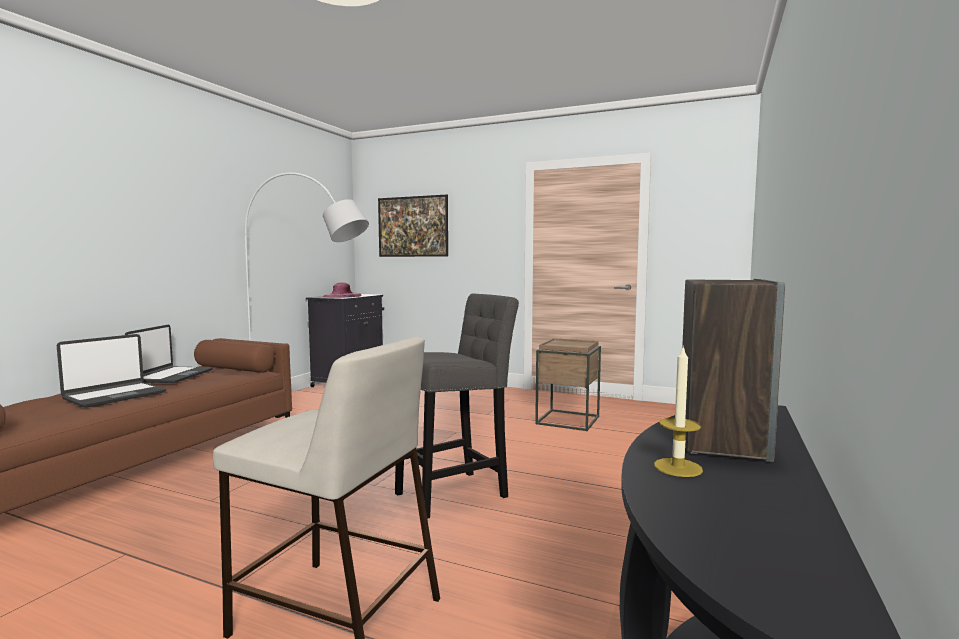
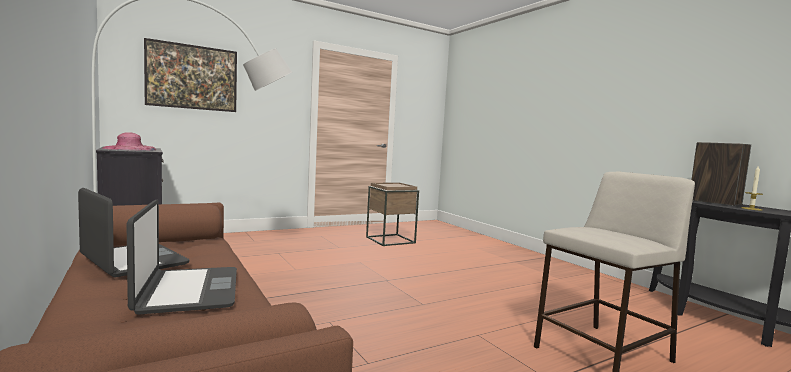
camera: 55 degrees left, 0 degrees up
grey stool [395,294,519,519] -> none

